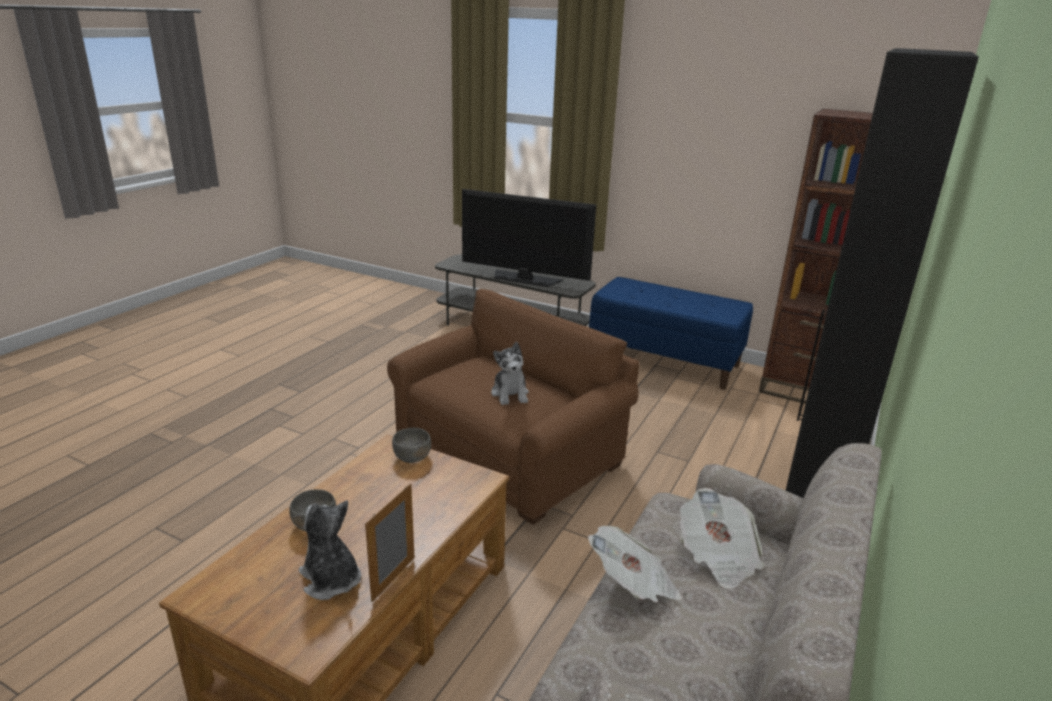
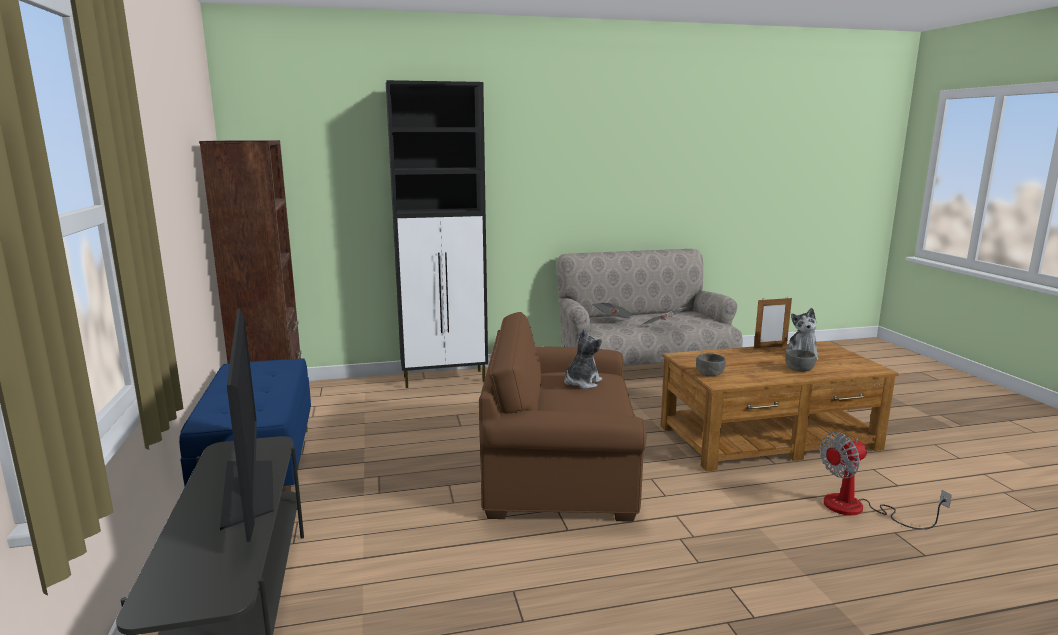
camera: 130 degrees left, 10 degrees down
none -> fan [819,432,952,530]

